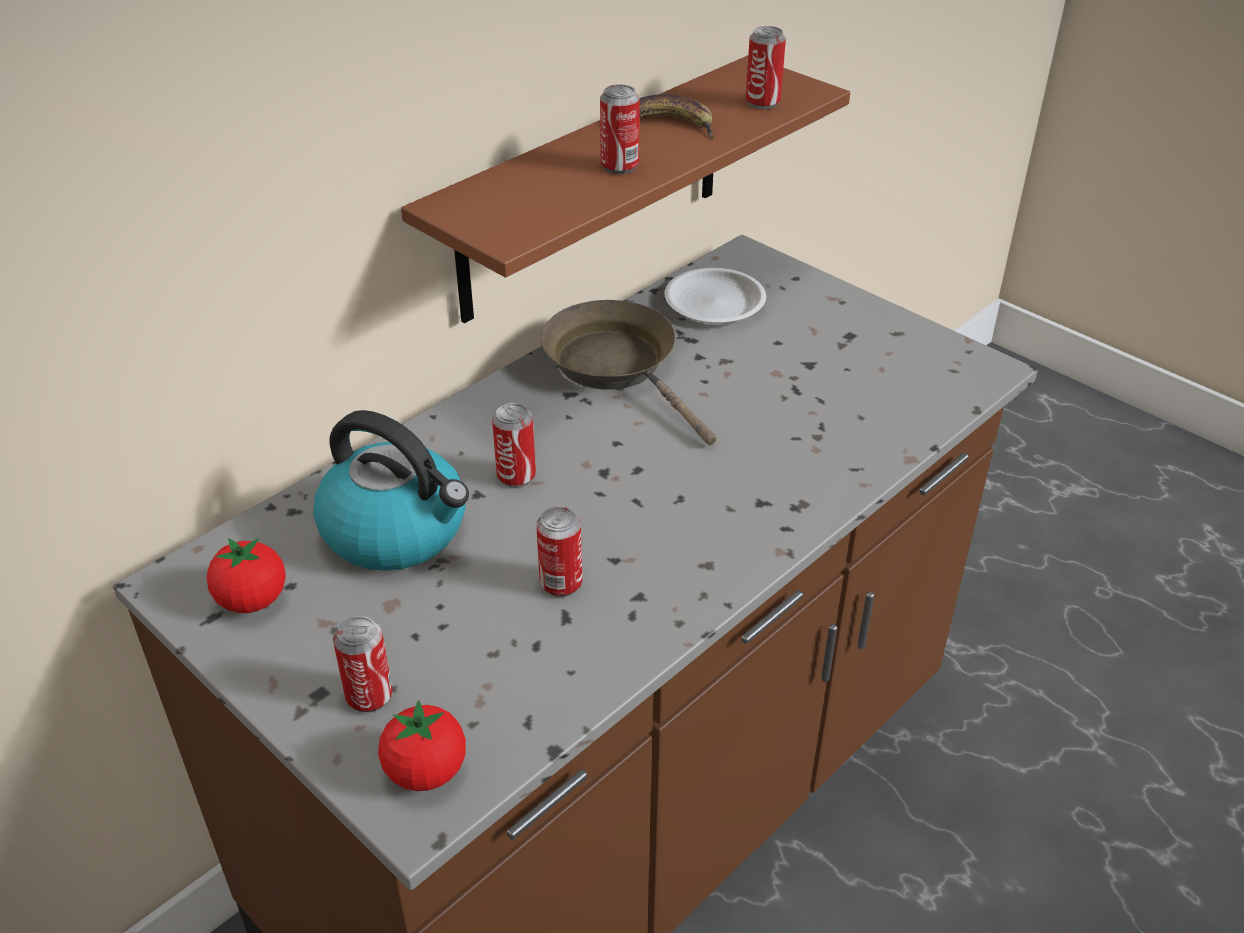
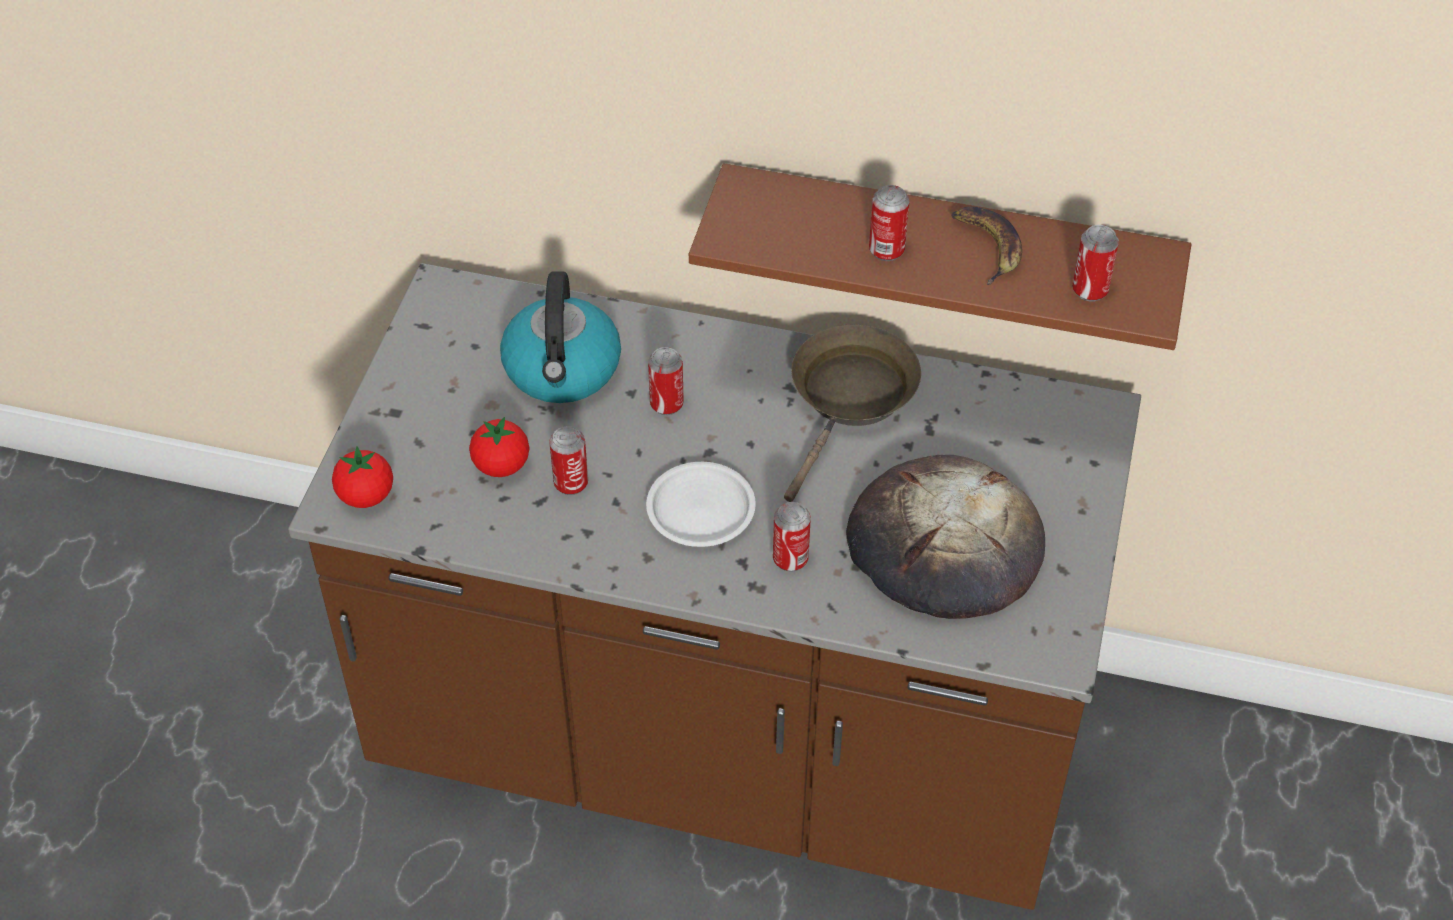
camera: 60 degrees right, 10 degrees up
tomato [207,538,286,613] -> tomato moved to [469,417,529,477]
can [333,616,393,712] -> can moved to [773,502,811,572]
white plate [664,268,766,323] -> white plate moved to [646,462,756,547]
none -> bread [846,455,1045,619]

